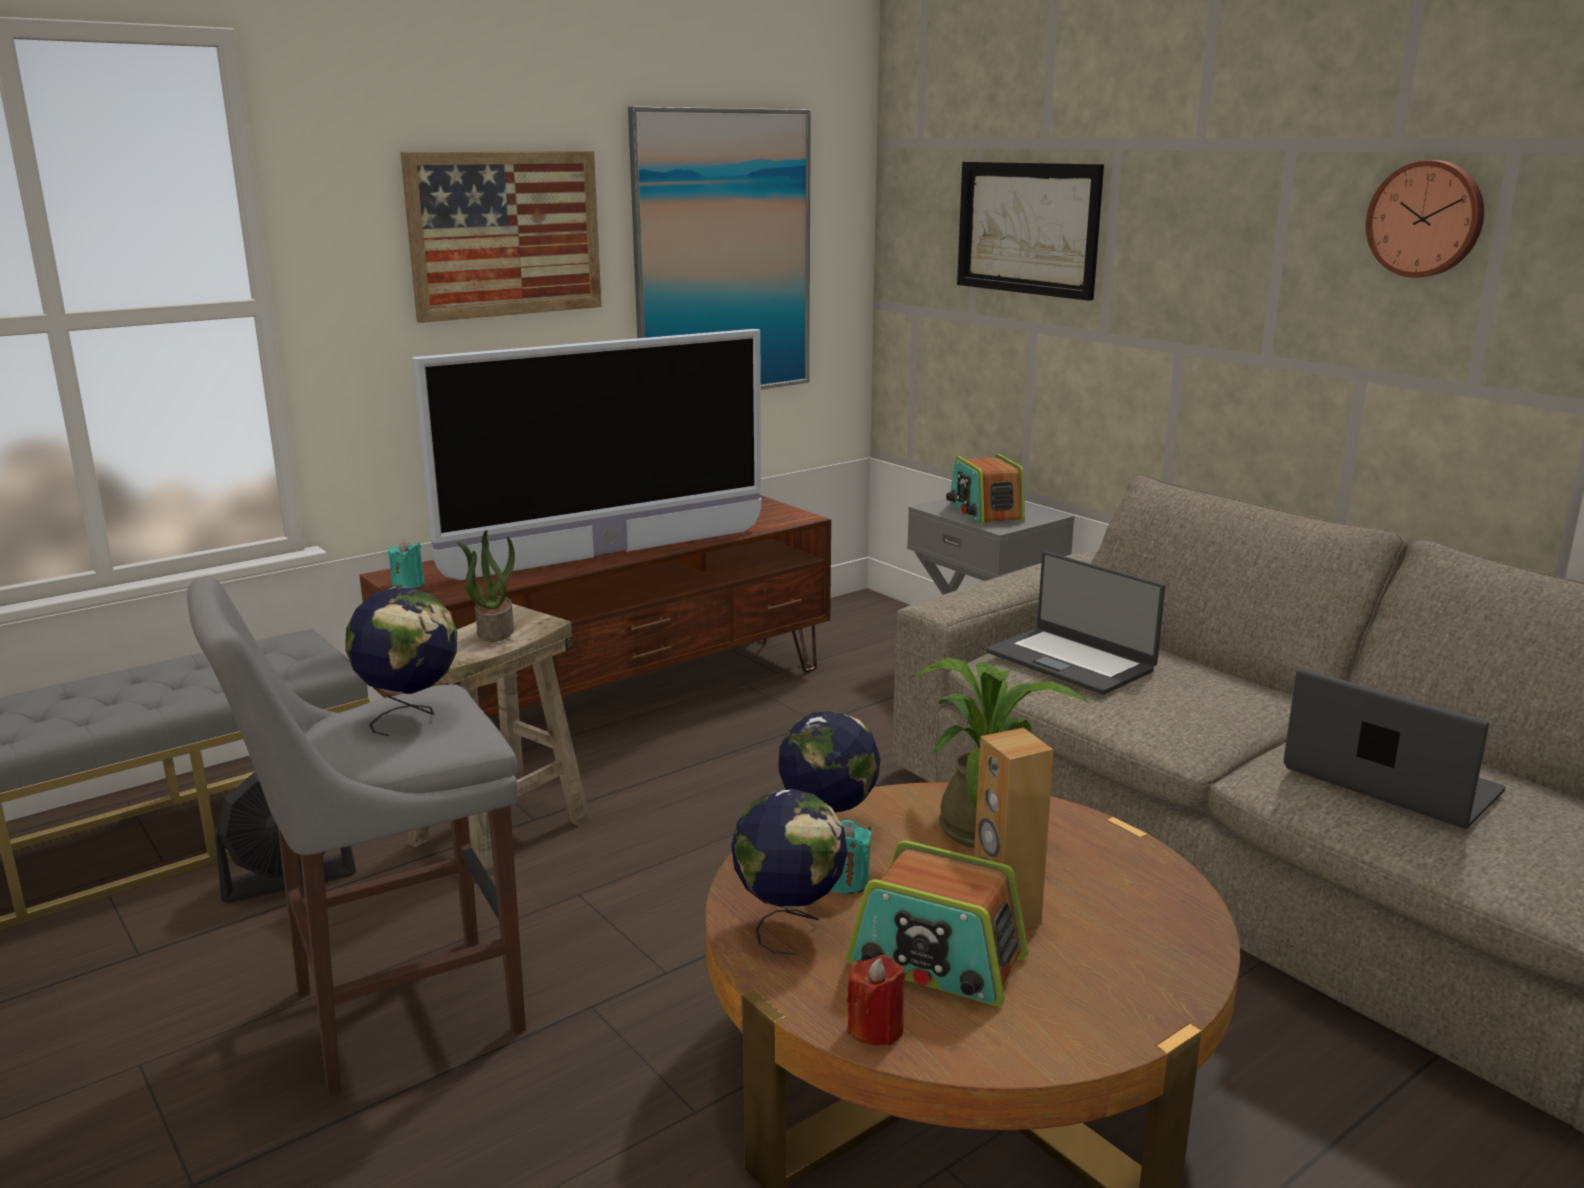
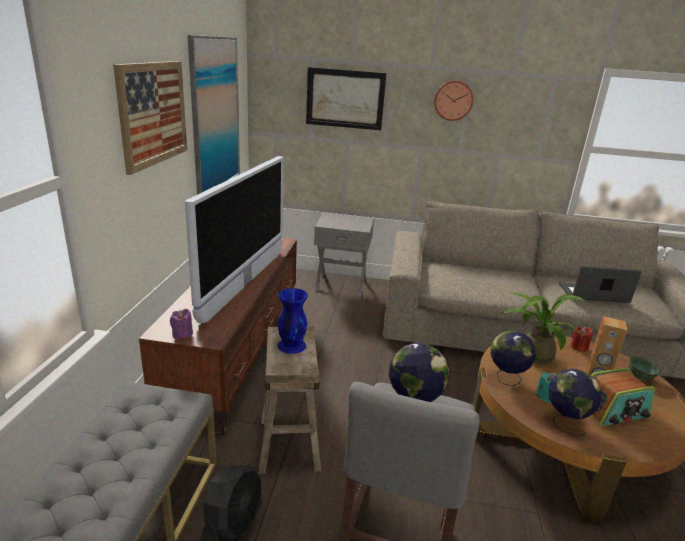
camera: 45 degrees left, 5 degrees up
turquoise candle [388,539,425,588] -> purple candle [170,309,193,340]
potted plant [457,530,515,642] -> blue vase [278,288,308,354]
red candle [847,955,905,1046] -> red candle moved to [571,327,593,352]
radio [946,454,1025,525] -> none
laptop [986,551,1165,695] -> none
wall clock [1366,160,1484,278] -> wall clock moved to [434,80,474,121]
none -> green bowl [629,356,661,380]

